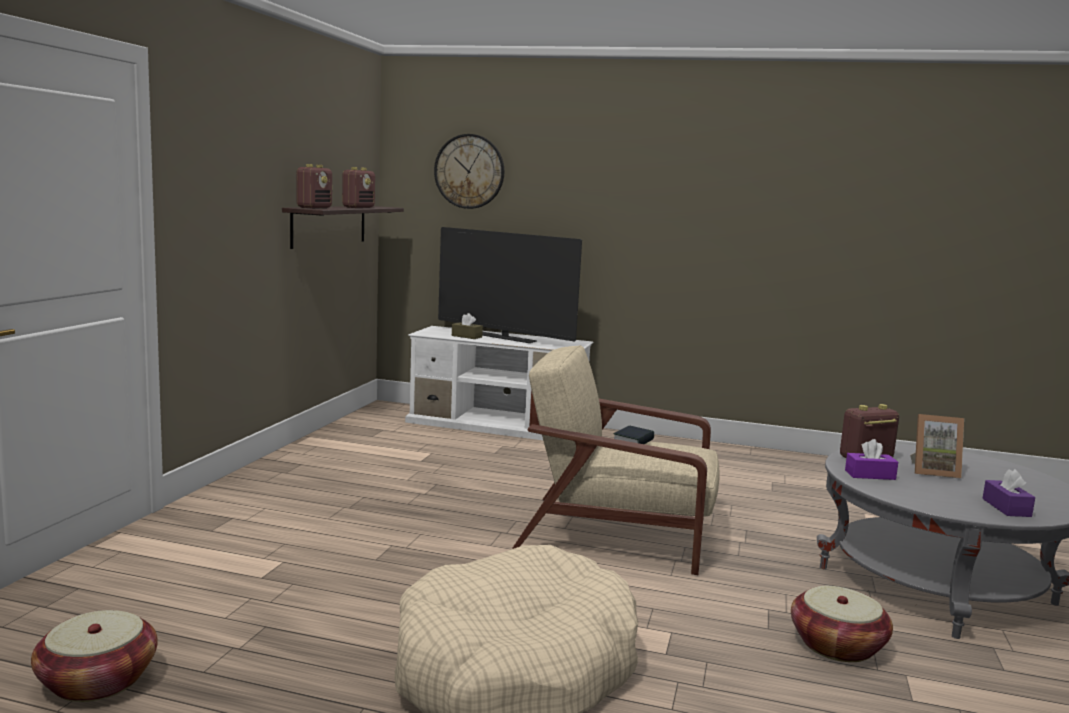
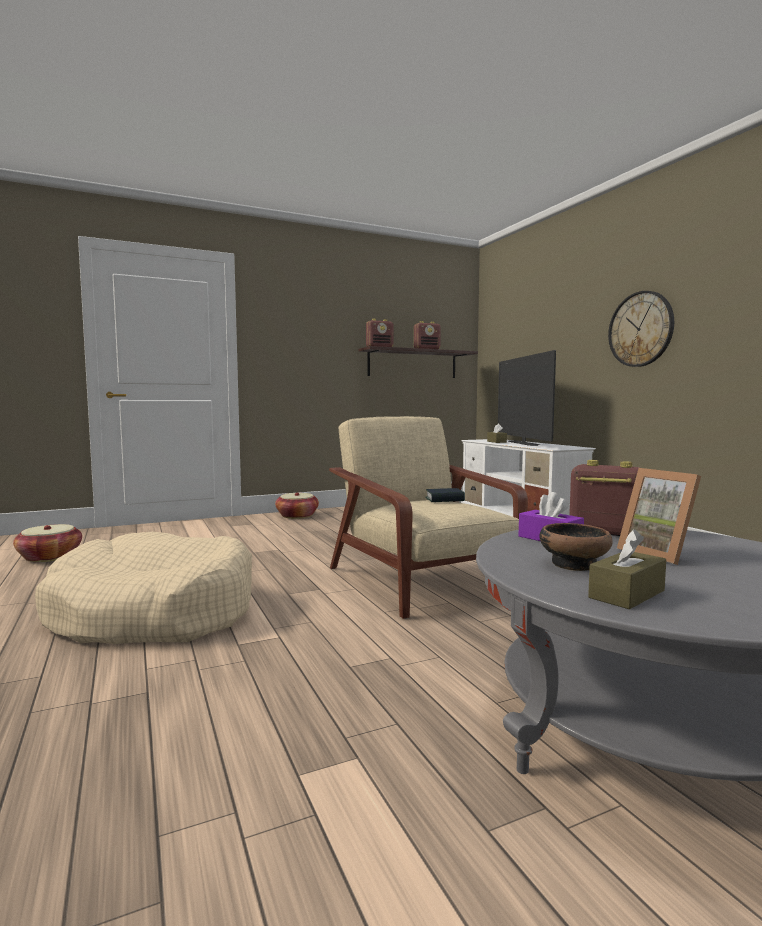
camera: 50 degrees right, 5 degrees down
wall clock [434,134,504,209] -> wall clock moved to [608,291,674,367]
basket [791,586,893,662] -> basket moved to [275,493,319,519]
purple tissue box [982,469,1035,517] -> brown tissue box [588,529,666,609]
none -> bowl [539,523,613,571]

